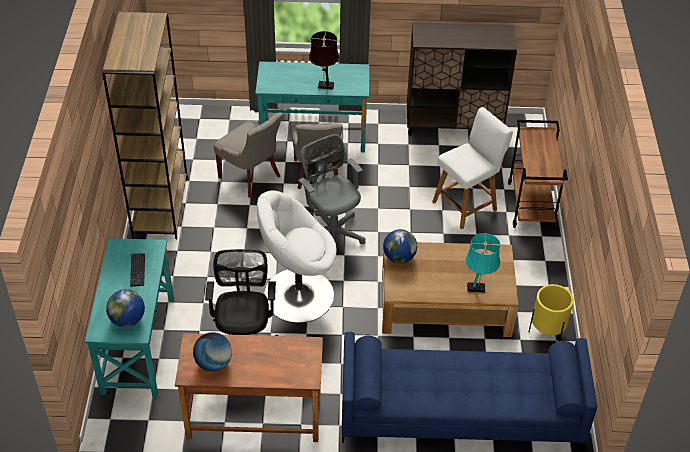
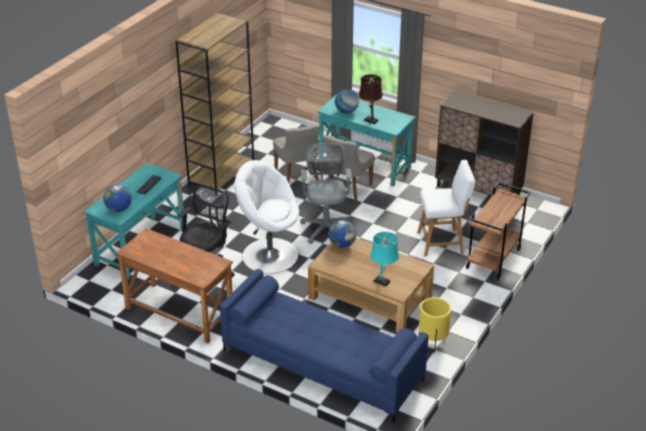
camera: 30 degrees right, 10 degrees down
globe [193,332,232,371] -> globe moved to [335,89,359,113]

